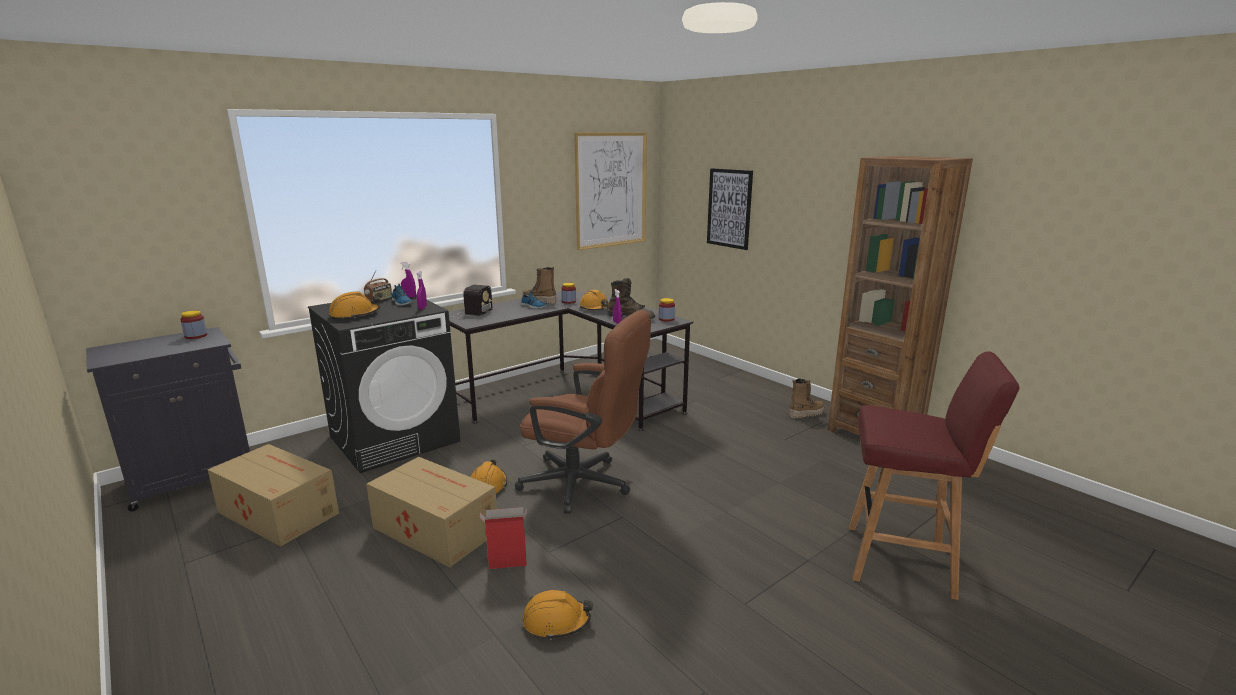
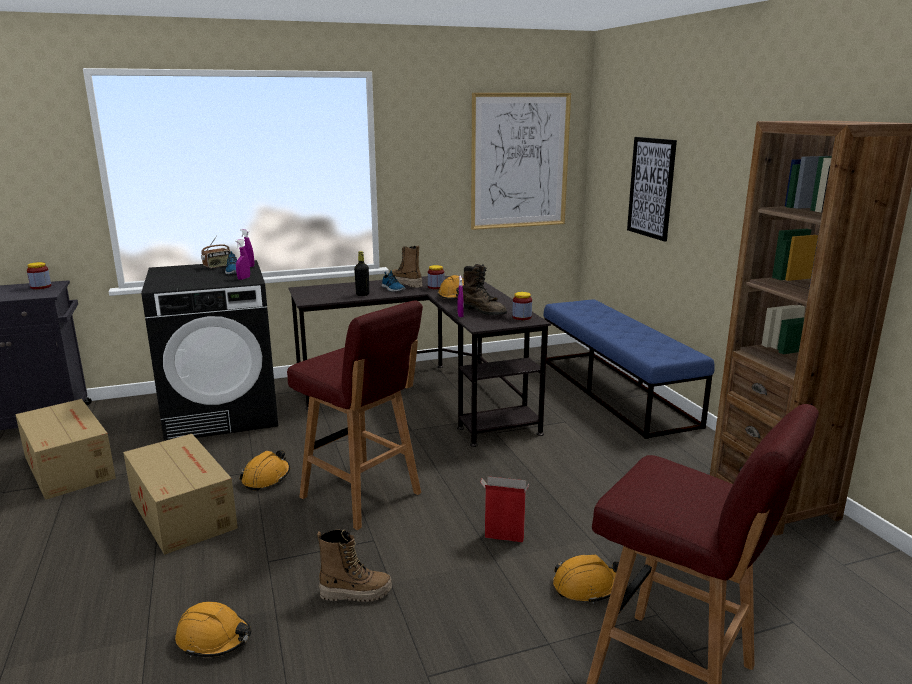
camera: 20 degrees right, 0 degrees up
orange hard hat [329,291,380,320] -> orange hard hat moved to [553,555,619,604]
radio [450,285,493,320] -> none
cardboard box [480,507,527,569] -> cardboard box moved to [480,476,529,542]
brown office chair [515,310,651,514] -> red stool [287,300,423,530]
boot [789,378,825,419] -> boot moved to [317,529,392,602]
none -> black bottle [354,251,369,296]
none -> blue bench [543,299,715,439]

